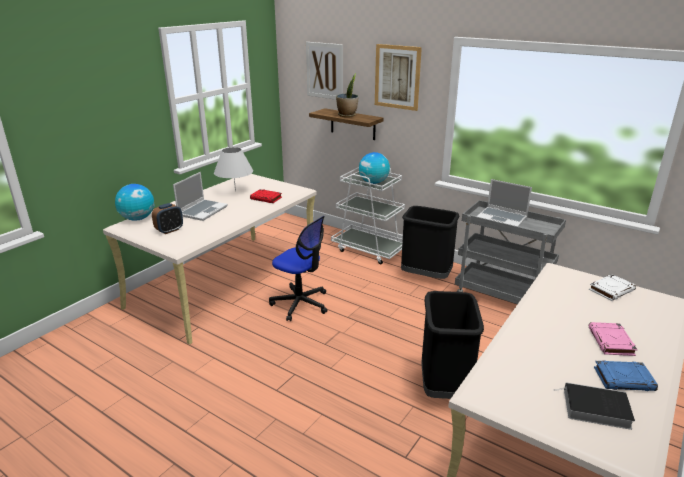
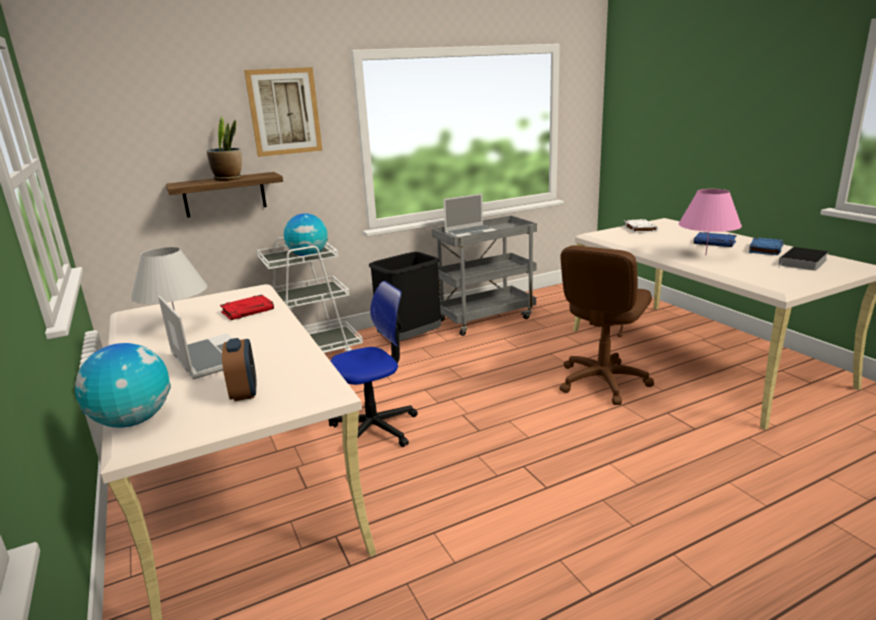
camera: 60 degrees left, 5 degrees down
picture [306,42,343,100] -> none
black trash can [421,291,484,399] -> brown office chair [559,245,654,405]
pink book [588,322,638,356] -> blue book [694,232,737,247]
none -> pink table lamp [678,189,742,255]

